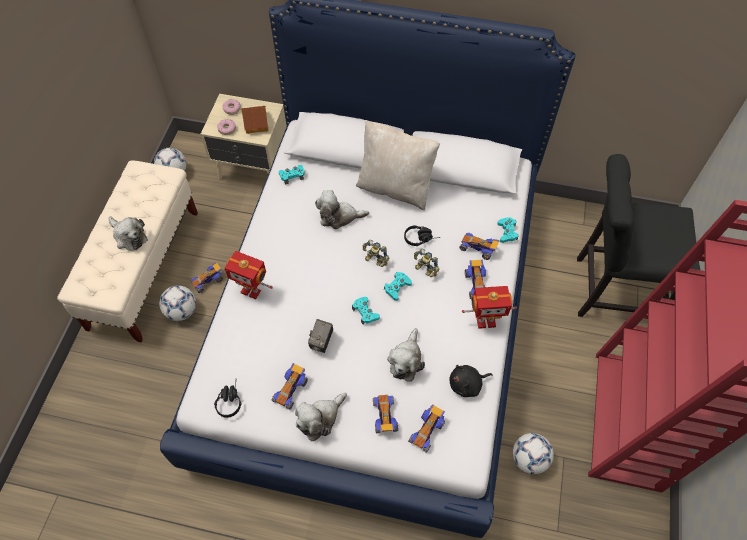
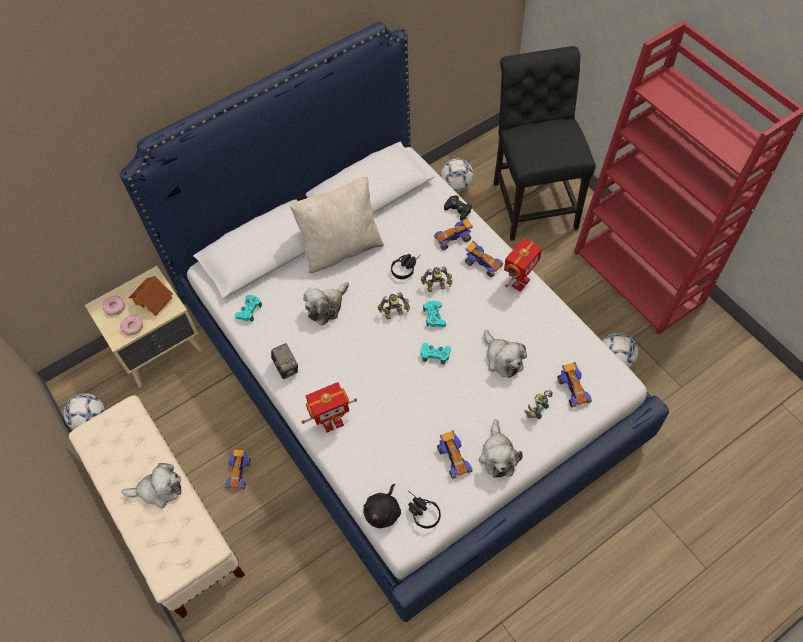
camera: 45 degrees left, 0 degrees up
football [159,285,196,321] -> football moved to [441,159,474,192]
camera [308,319,333,353] -> camera moved to [271,343,298,379]
toy car [373,395,398,433] -> toy robot [525,390,553,419]
black plush toy [449,365,493,397] -> black plush toy moved to [363,484,401,528]
turquoise game controller [497,217,518,243] -> black game controller [444,195,472,221]
black chair [577,154,700,317] -> black chair turned 120 degrees clockwise [493,46,596,241]

